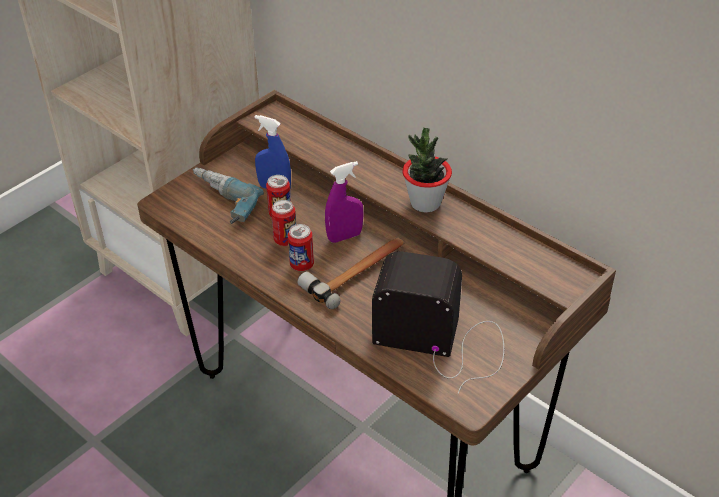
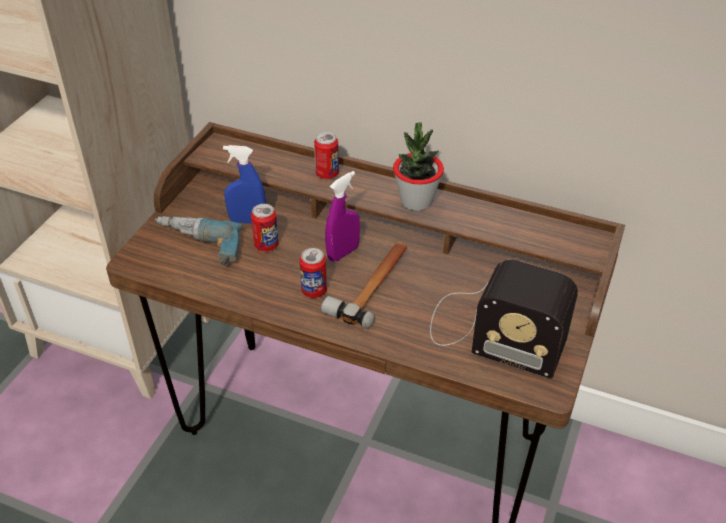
camera: 20 degrees left, 0 degrees up
can [271,200,296,246] -> can moved to [314,132,339,179]
radio [372,251,504,394] -> radio turned 150 degrees counterclockwise [430,260,578,379]

